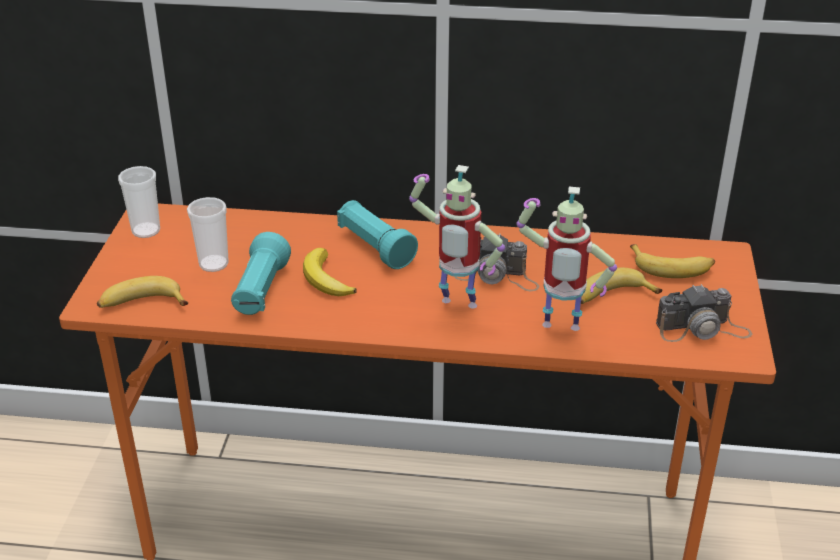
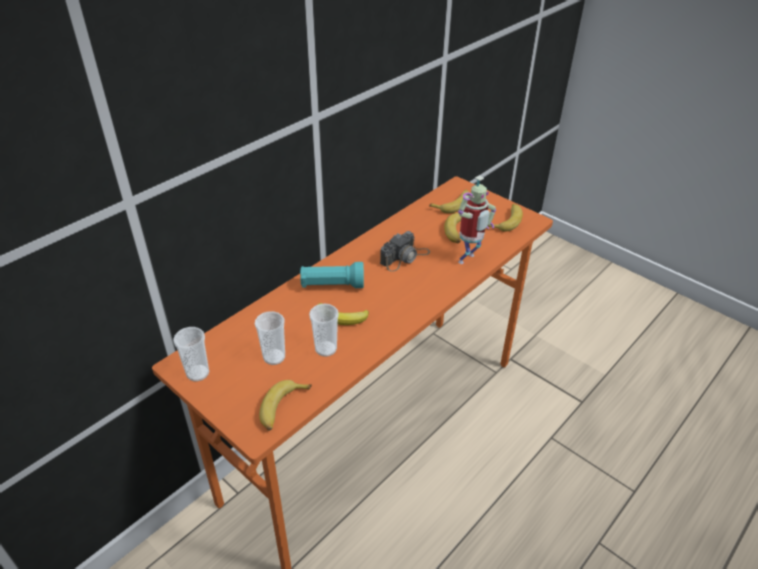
camera: 55 degrees left, 5 degrees up
turquoise flashlight [231,232,291,315] -> cup [309,303,339,357]
toy robot [409,165,505,309] -> none
camera [656,284,752,342] -> banana [487,204,523,231]

